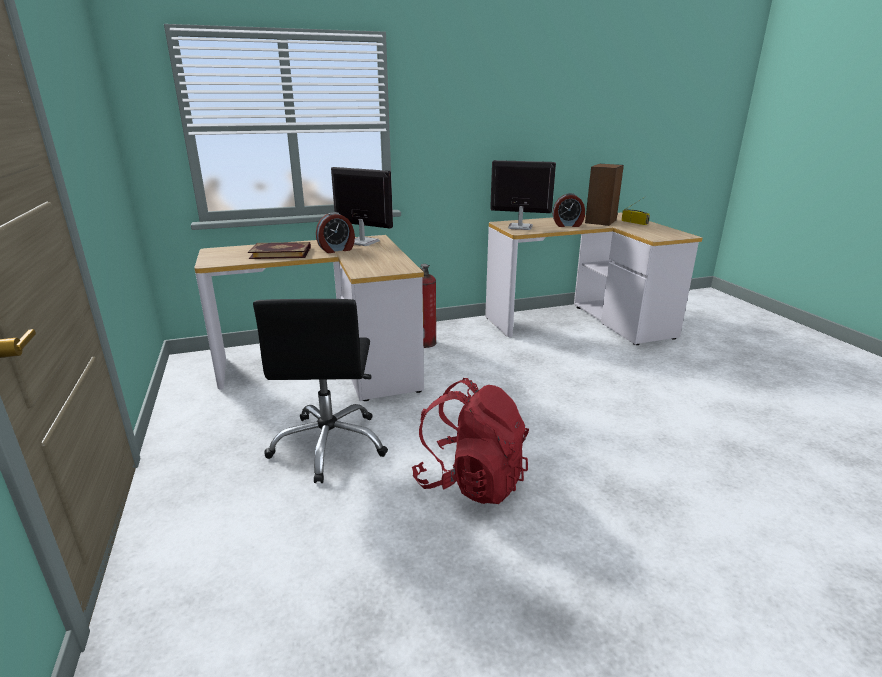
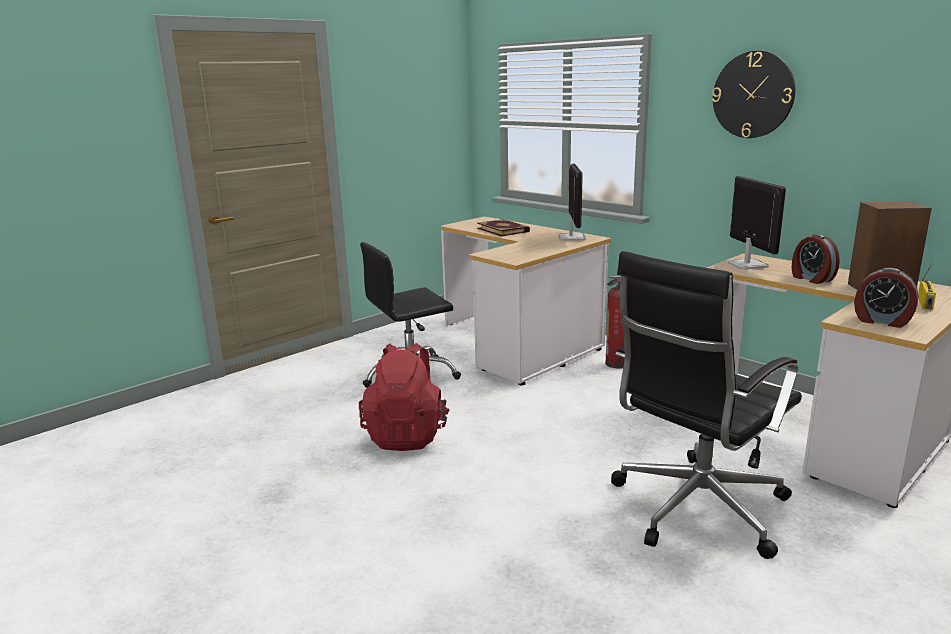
camera: 65 degrees right, 5 degrees down
alarm clock [316,212,355,253] -> alarm clock moved to [854,268,919,328]
none -> black office chair [611,251,802,559]
none -> wall clock [712,51,795,138]

